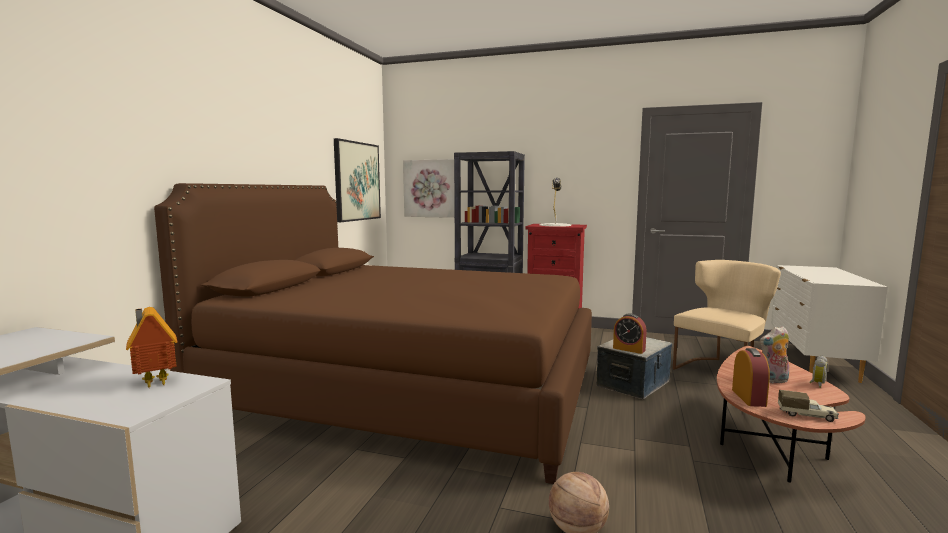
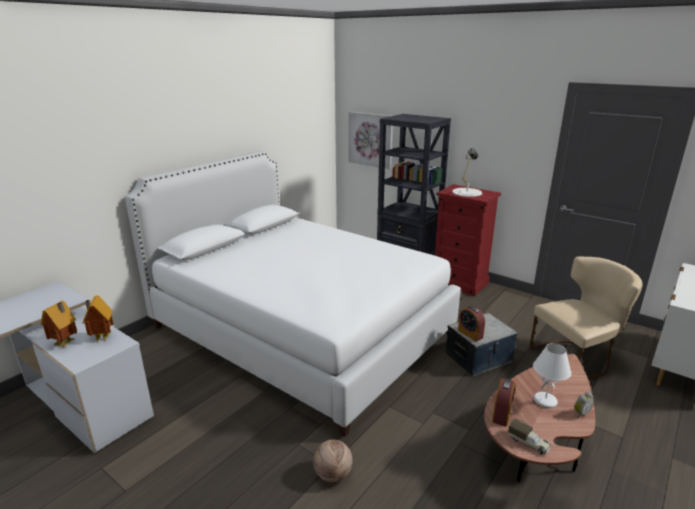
camera: 20 degrees right, 15 degrees up
brown bed [154,183,592,484] -> white bed [125,151,461,437]
picture [334,138,381,222] -> none
plush toy [760,326,789,383] -> white table lamp [533,343,571,408]
none -> toy house [41,301,77,347]

